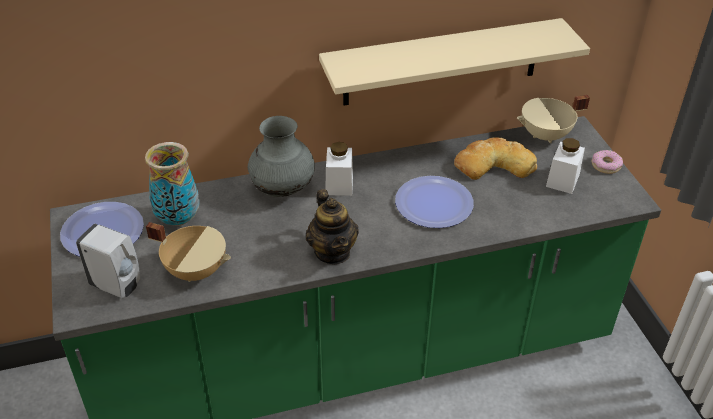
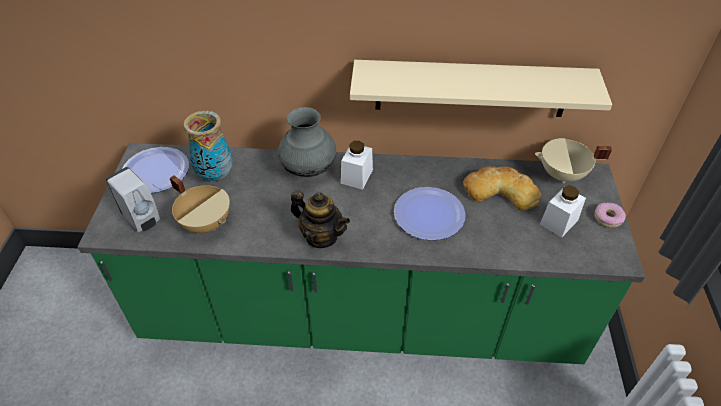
camera: 20 degrees right, 5 degrees up
teapot [306,189,359,264] -> teapot turned 60 degrees counterclockwise [291,190,350,248]

